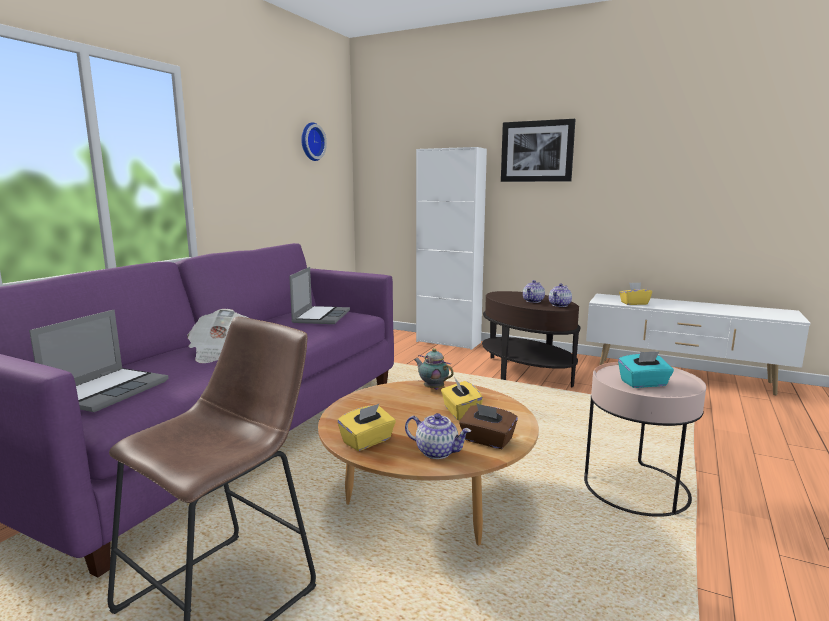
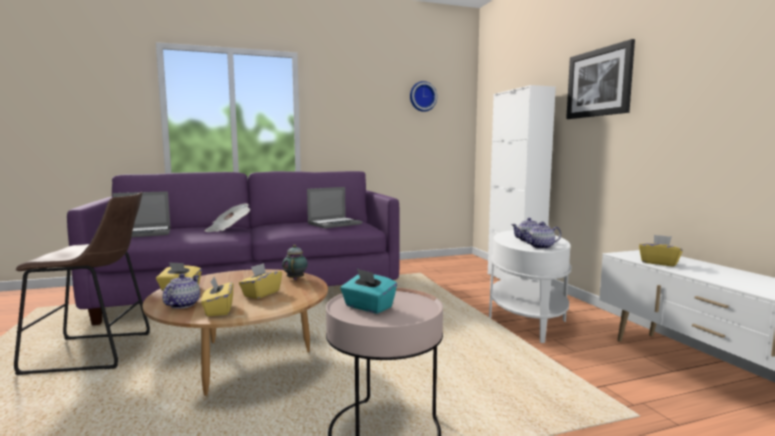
camera: 45 degrees right, 5 degrees down
teapot [405,413,471,459] -> teapot turned 150 degrees counterclockwise [162,274,200,309]
brown tissue box [459,403,518,449] -> yellow tissue box [201,277,233,317]
brown side table [482,291,580,387] -> white side table [489,230,571,343]

